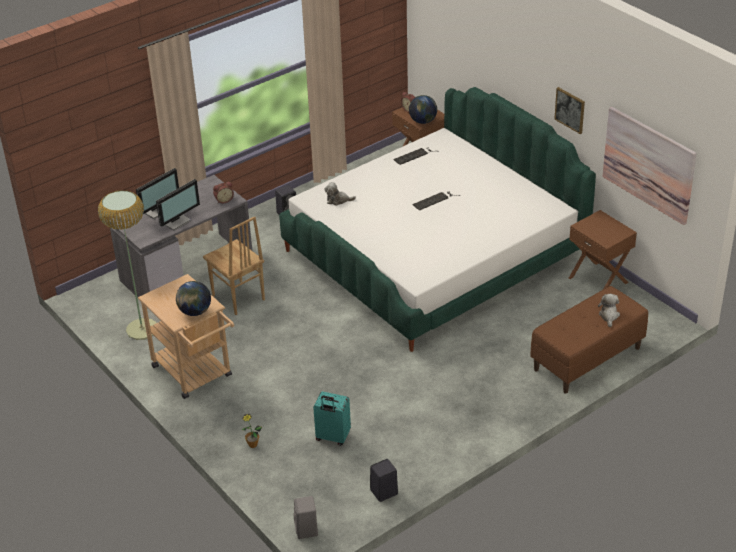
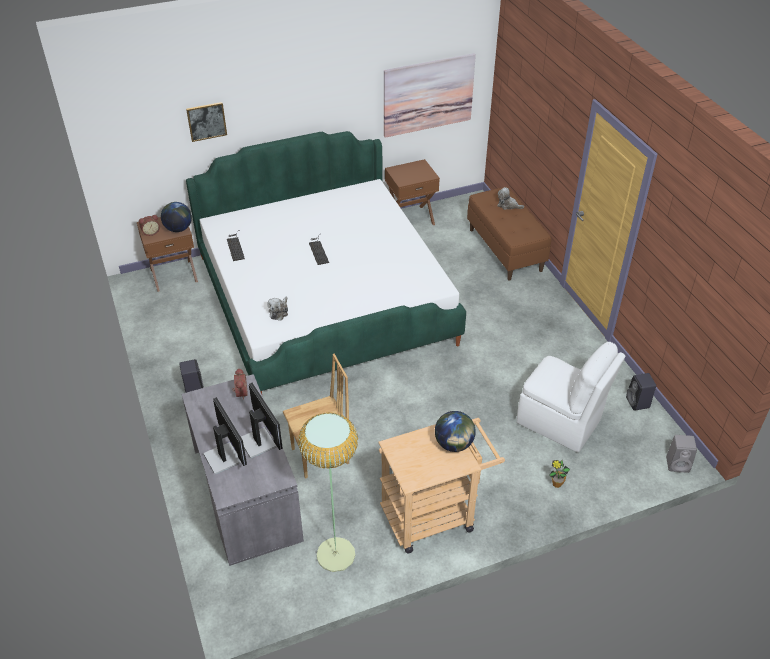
camera: 75 degrees left, 5 degrees up
turquoise suitcase [313,391,351,446] -> white chair [517,342,626,452]
picture [554,87,585,134] -> picture moved to [186,102,227,142]

